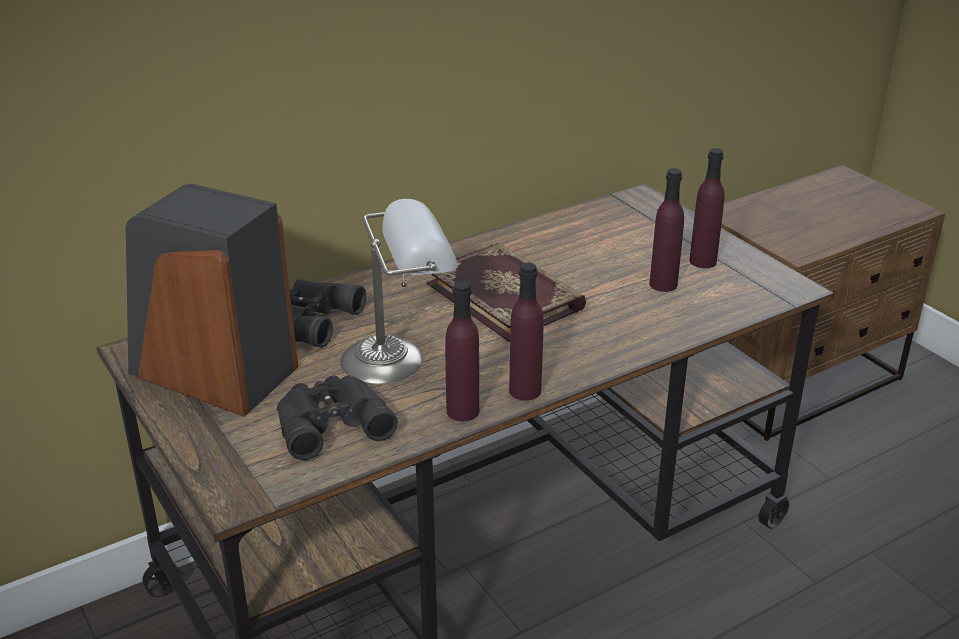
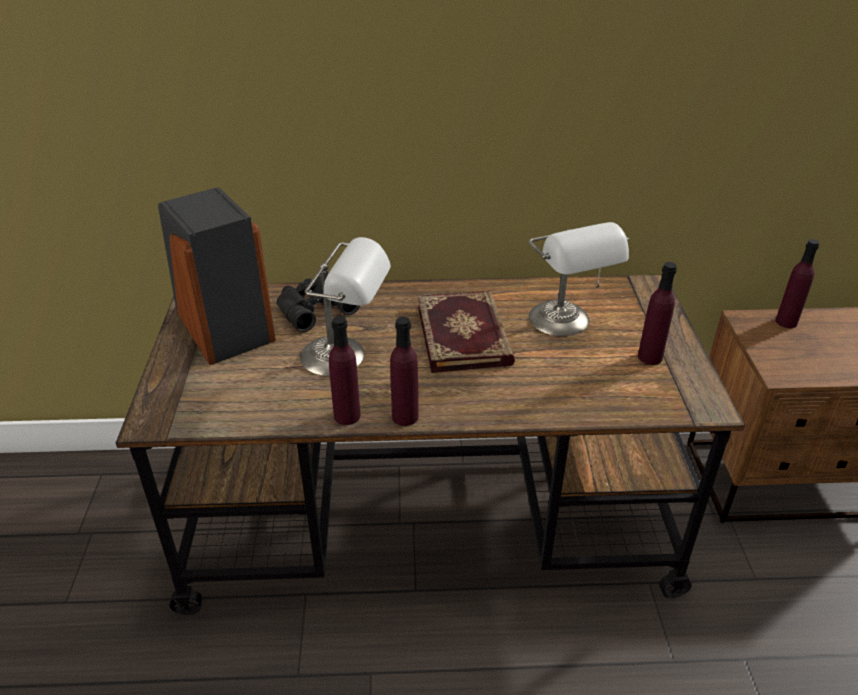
camera: 30 degrees right, 5 degrees up
black binoculars [277,375,398,460] -> none
purple bottle [649,168,684,292] -> purple bottle moved to [776,239,819,328]
none -> white table lamp [528,222,629,336]

